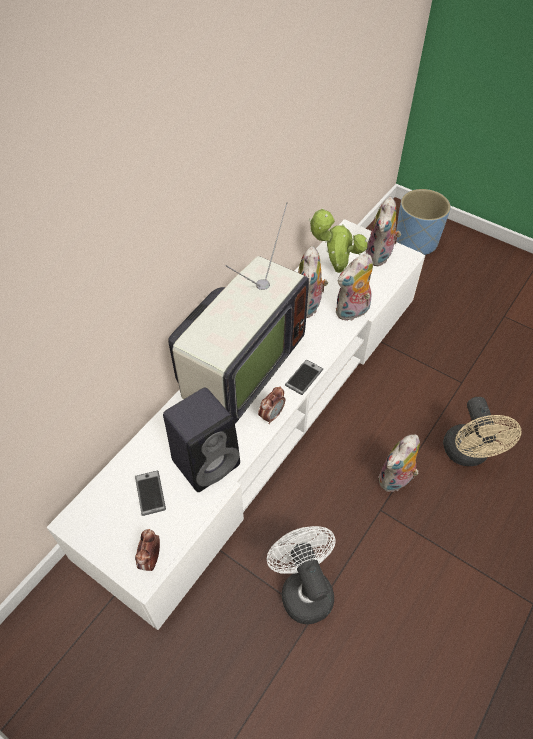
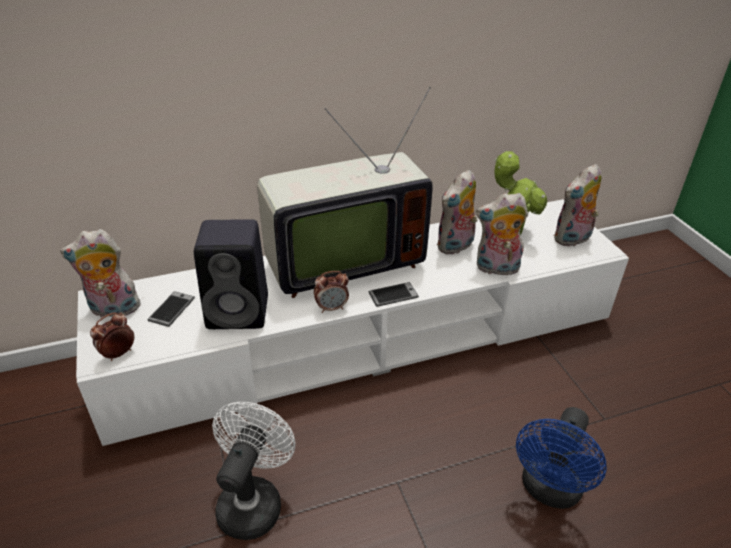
camera: 35 degrees right, 15 degrees down
plush toy [378,434,420,492] -> plush toy moved to [60,229,142,317]
blue planter [396,189,451,255] -> none
beige fan [443,397,521,466] -> blue fan [516,407,607,509]

